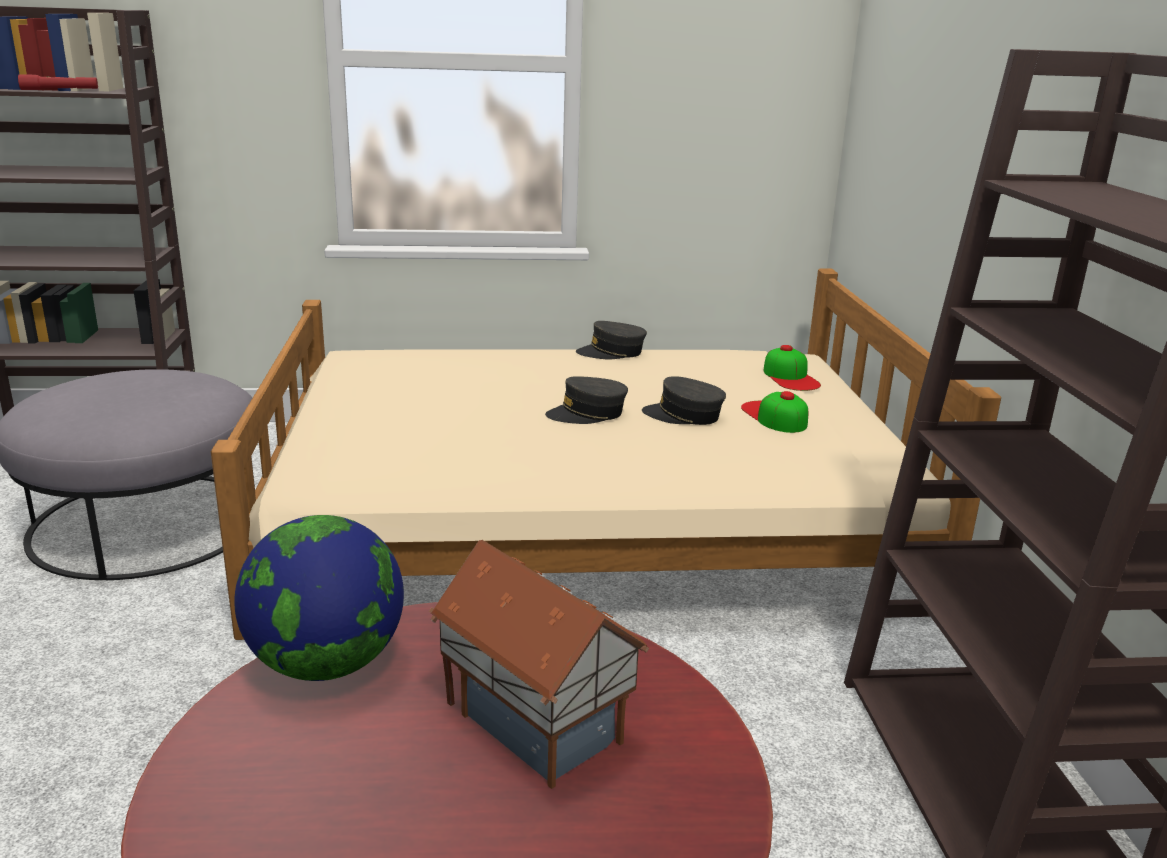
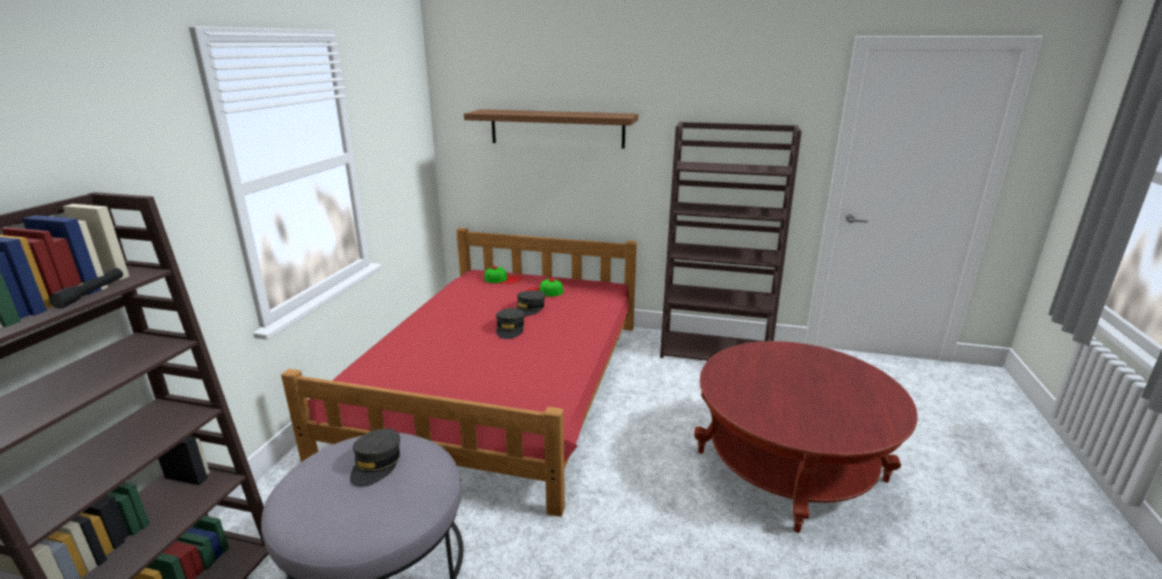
camera: 70 degrees left, 0 degrees up
red flashlight [18,74,98,90] -> black flashlight [49,268,123,309]
beige bed [211,268,1001,640] -> red bed [281,228,637,517]
globe [234,515,404,681] -> none
toy house [429,540,649,789] -> none
grey cap [576,321,647,359] -> grey cap moved to [350,429,400,487]
none -> brown shelf [464,109,638,149]

